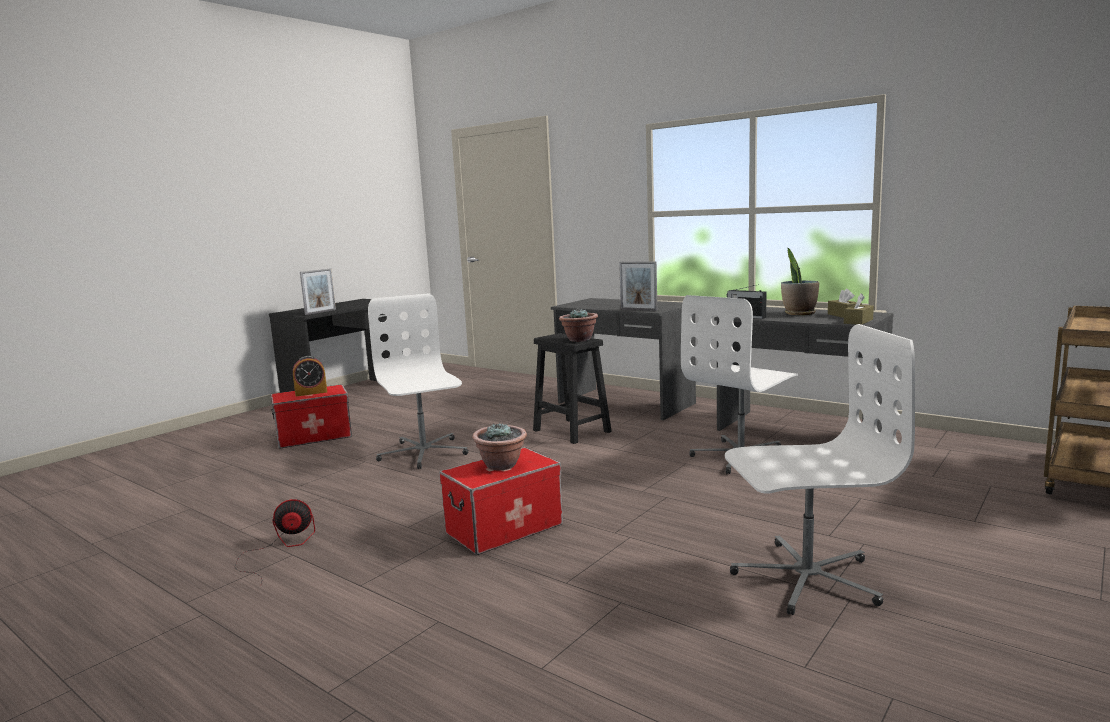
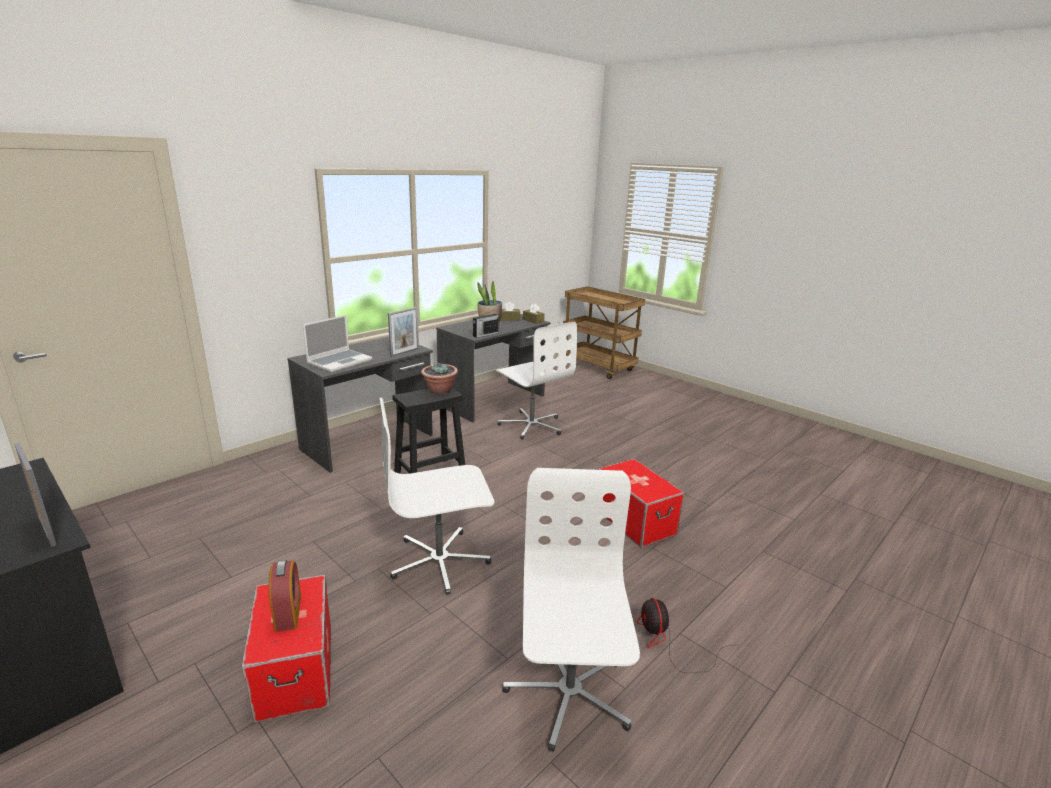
camera: 85 degrees left, 10 degrees up
potted plant [472,422,527,470] -> none
white office chair [725,324,915,615] -> white office chair moved to [502,468,640,752]
none -> laptop [303,315,372,372]

